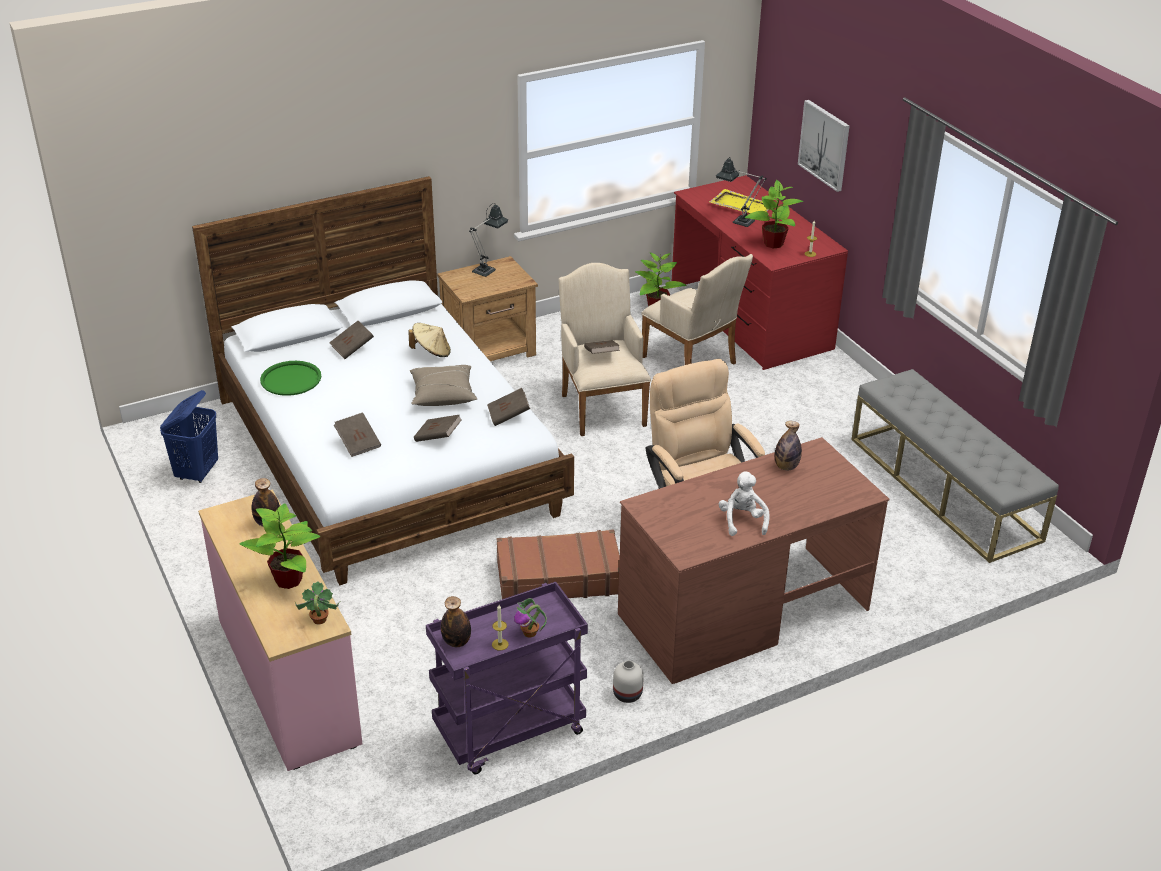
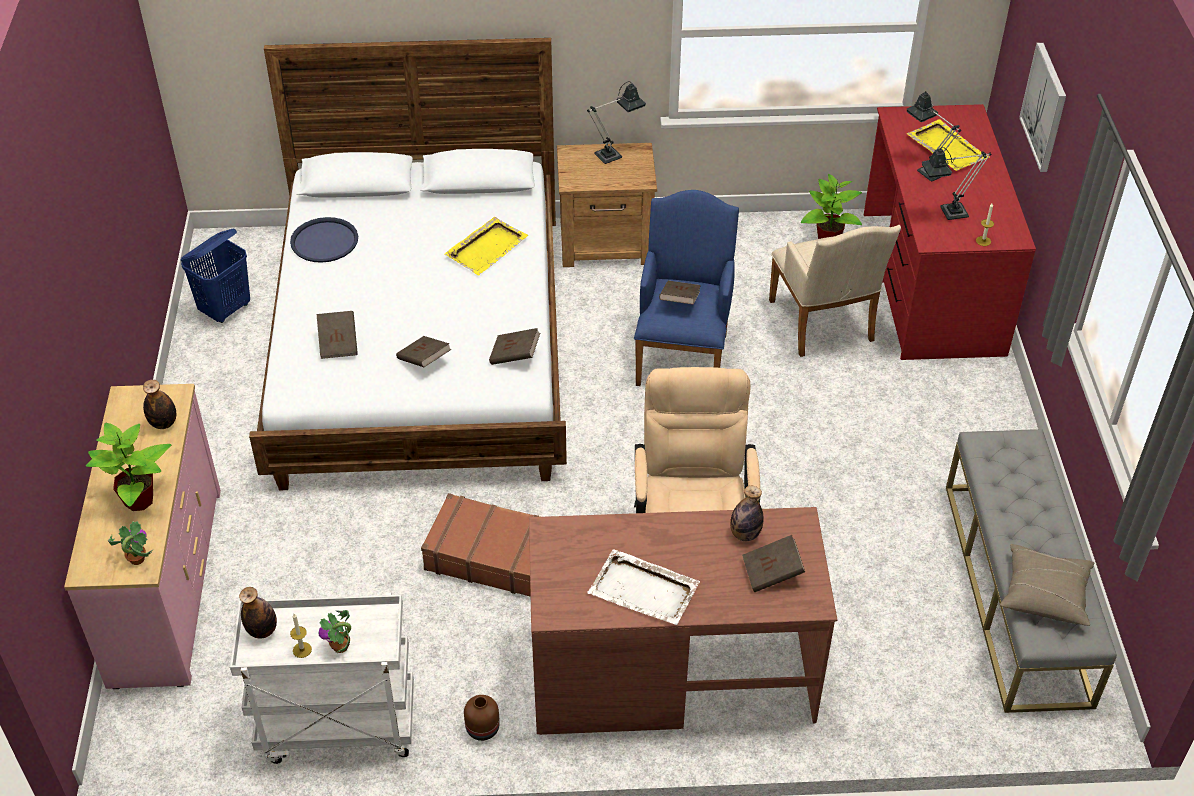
camera: 25 degrees right, 10 degrees up
green tray [260,361,321,396] -> blue tray [290,217,358,263]
brown book [329,321,374,359] -> brown book moved to [742,535,805,592]
beige hat [408,323,451,357] -> yellow tray [444,217,528,275]
beige pillow [410,365,478,406] -> beige pillow moved to [1000,544,1094,626]
purple cart [426,582,588,774] -> white cart [230,592,414,764]
beige armchair [559,263,651,436] -> blue armchair [634,190,739,386]
white vase [613,661,644,703] -> brown vase [464,695,500,741]
white plush toy [719,471,770,536] -> white tray [587,549,700,625]
potted plant [745,180,804,248] -> table lamp [922,147,991,220]

